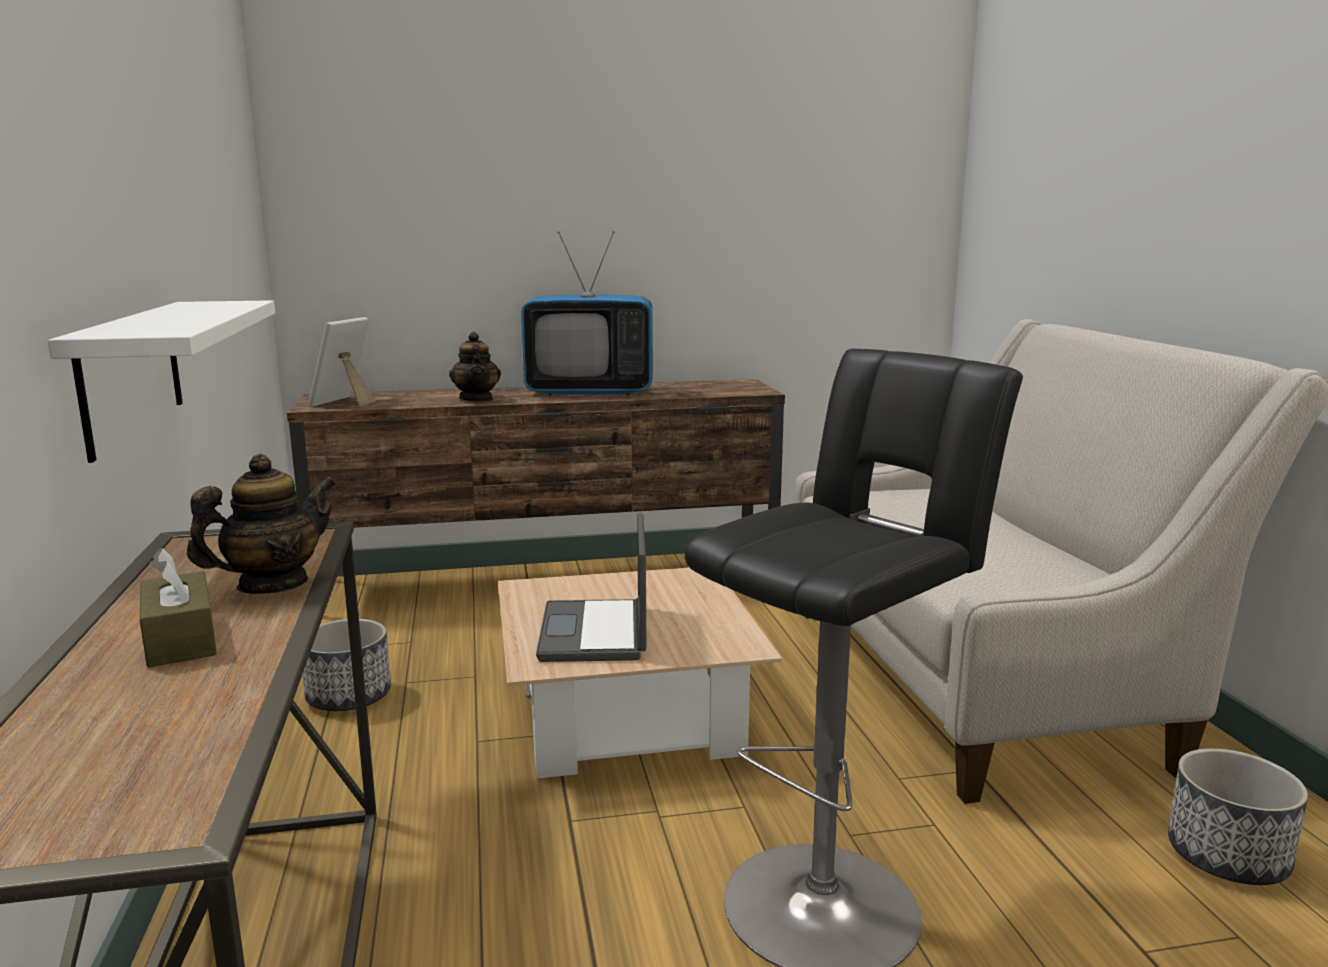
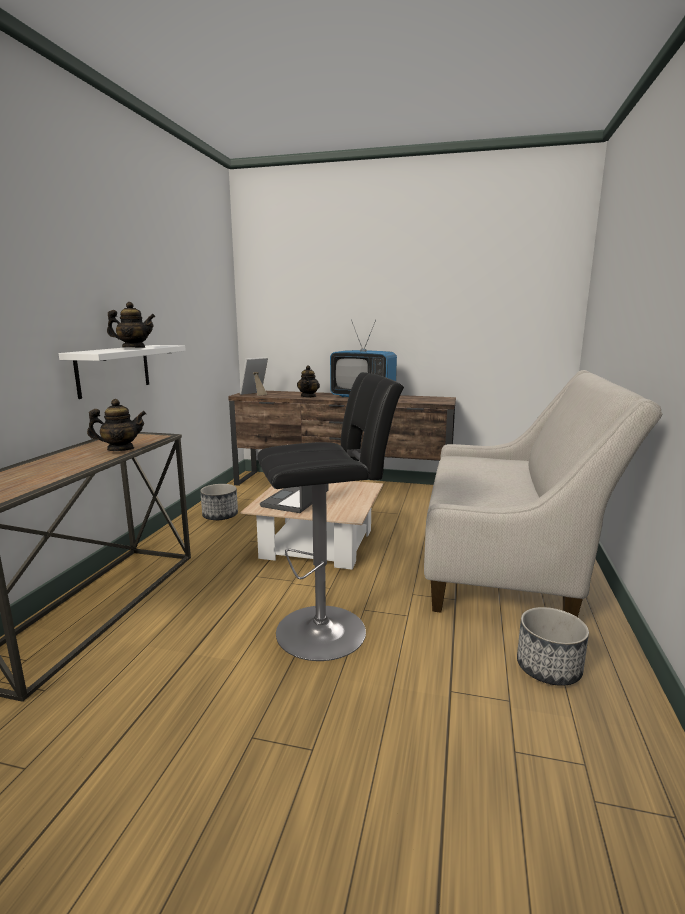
camera: 25 degrees right, 0 degrees up
brown tissue box [140,548,217,667] -> none
none -> teapot [107,302,155,348]

